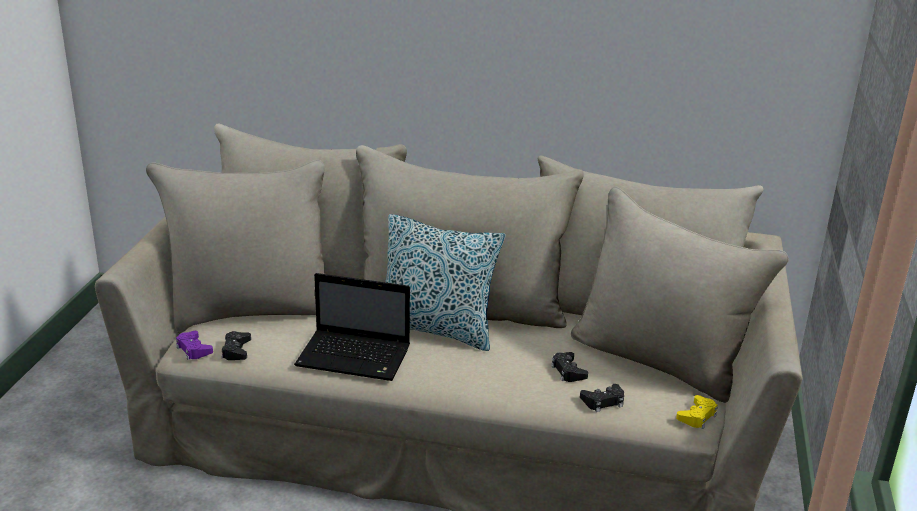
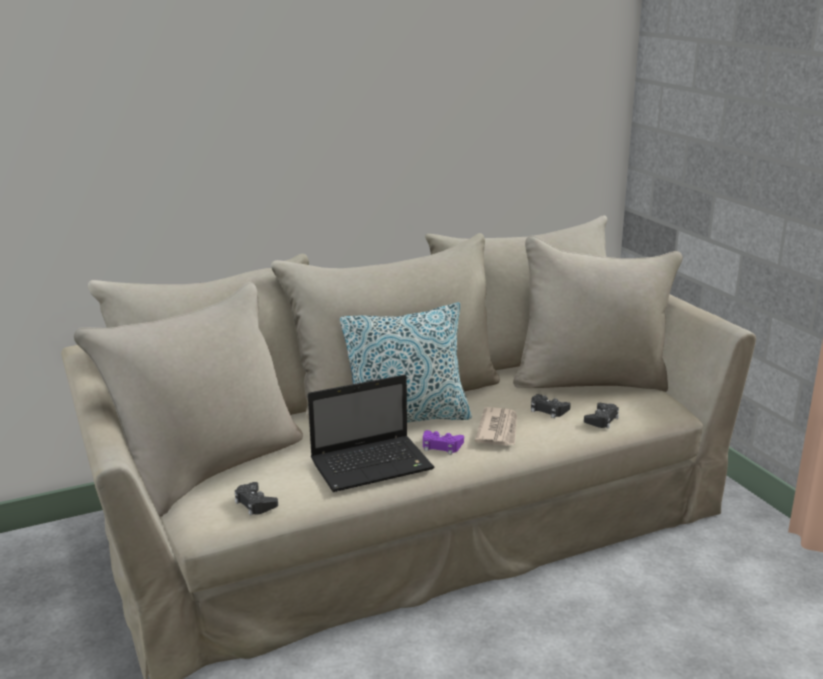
camera: 35 degrees left, 5 degrees down
purple game controller [176,331,213,360] -> purple game controller moved to [423,430,464,455]
yellow game controller [676,395,718,429] -> none
none -> newspaper [475,407,517,446]

